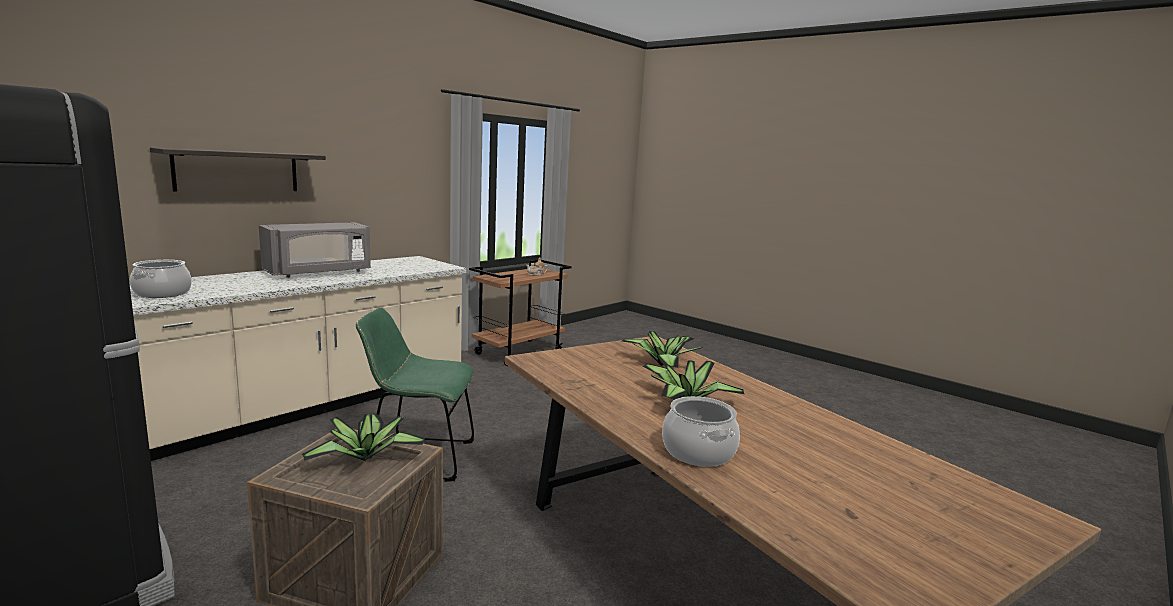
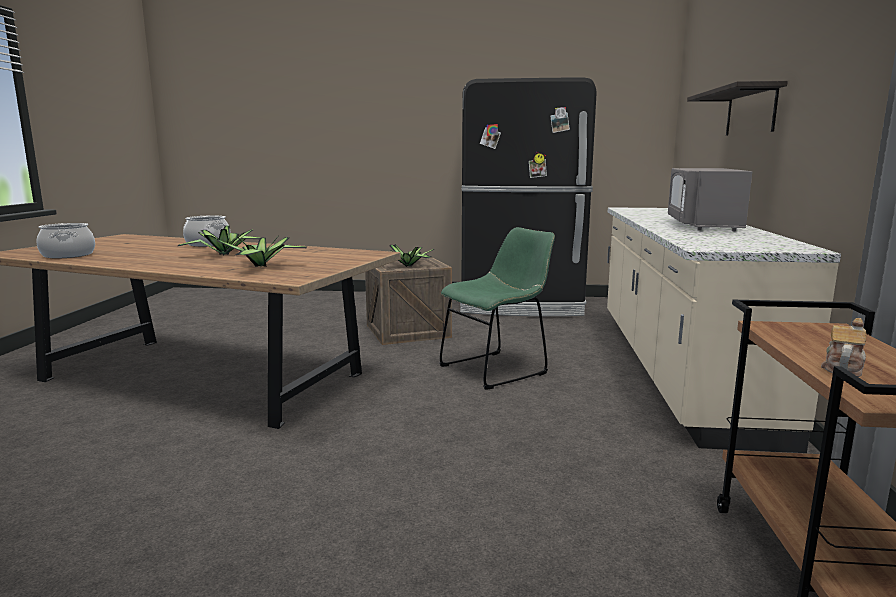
camera: 145 degrees right, 0 degrees up
cooking pot [130,260,192,298] -> cooking pot moved to [37,223,95,258]

